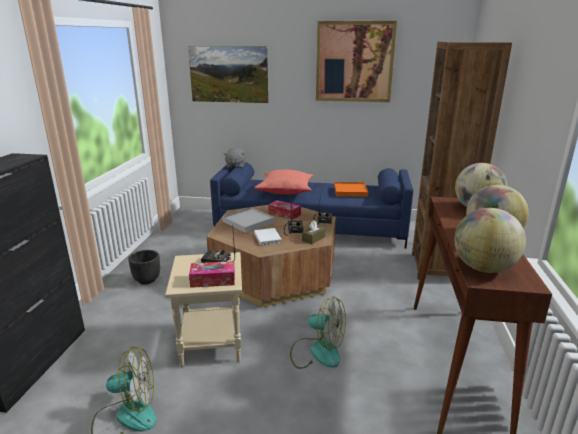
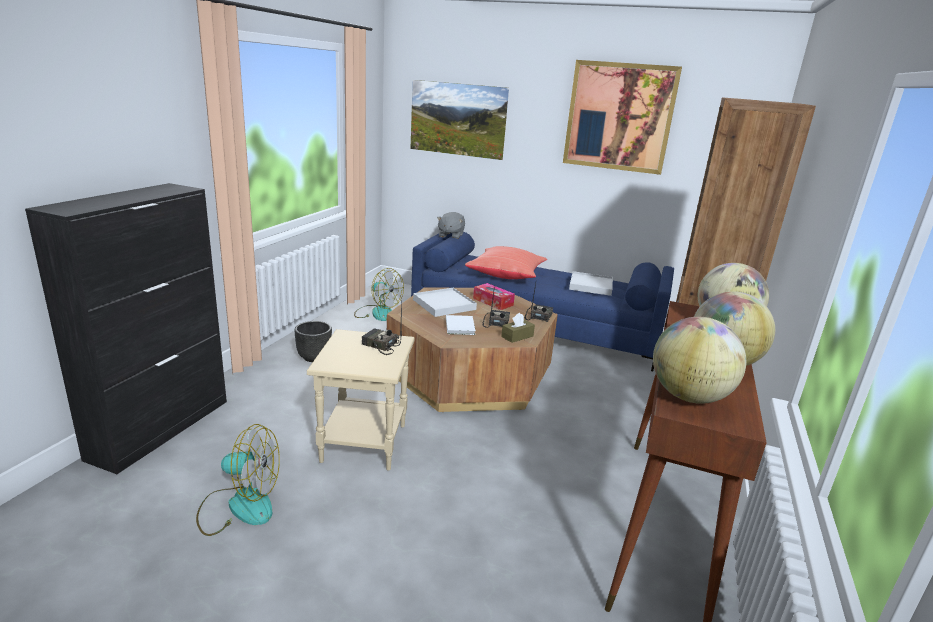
camera: 10 degrees right, 0 degrees up
tissue box [189,261,235,288] -> none
fan [290,296,346,369] -> fan moved to [354,268,404,321]
orange tray [334,182,368,197] -> white tray [569,271,613,296]

